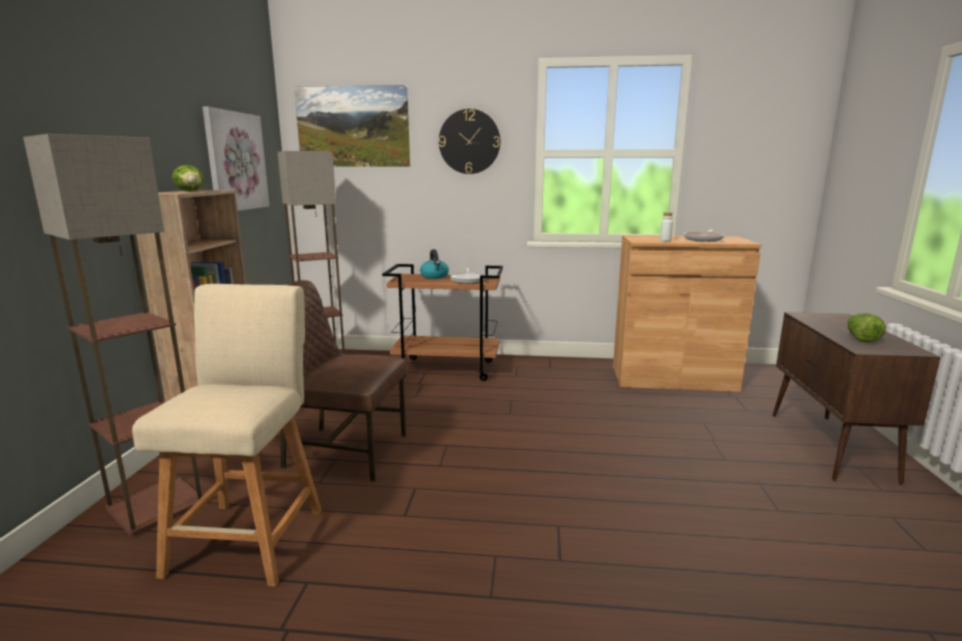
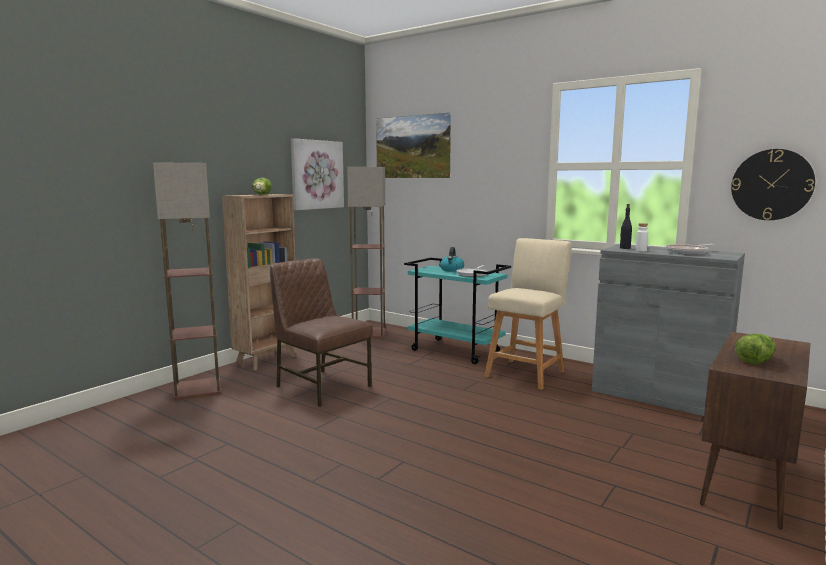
camera: 30 degrees right, 5 degrees down
beige stool [132,284,322,587] -> beige stool moved to [484,238,572,390]
brown cart [382,264,503,381] -> turquoise cart [404,258,511,364]
wall clock [439,109,500,174] -> wall clock moved to [731,149,815,220]
brown cabinet [613,235,762,392] -> grey cabinet [592,244,745,416]
none -> black bottle [620,204,632,249]

